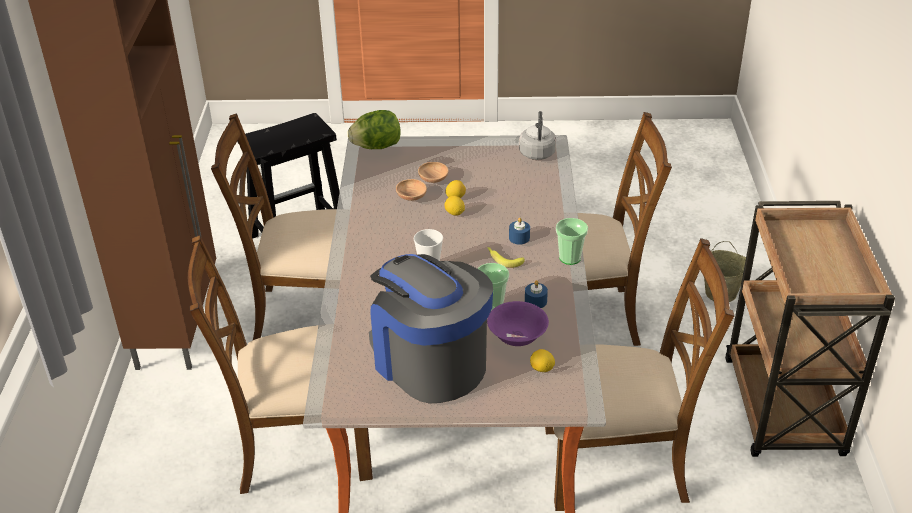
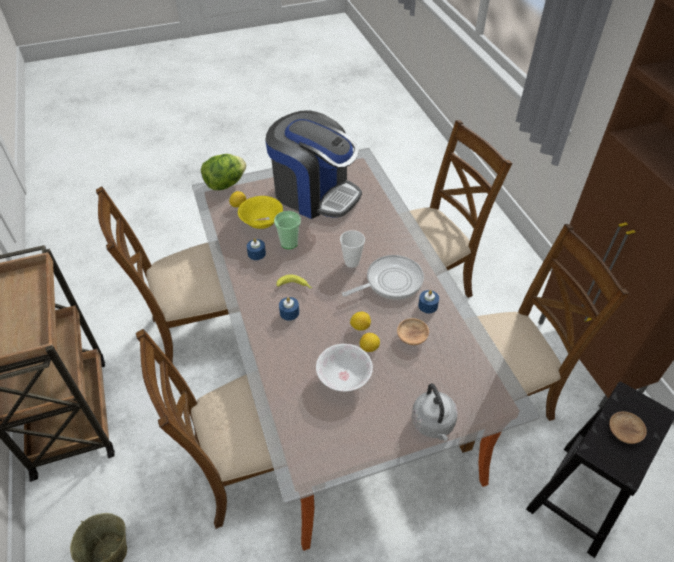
camera: 160 degrees right, 10 degrees up
lettuce [347,110,401,149] -> lettuce moved to [201,154,246,190]
brown bowl [418,162,448,183] -> brown bowl moved to [609,411,647,444]
purple bowl [487,301,549,346] -> yellow bowl [238,196,283,229]
grey kettle [519,111,556,160] -> grey kettle moved to [412,383,458,441]
cup [556,218,588,265] -> none
none -> white bowl [316,344,373,391]
none -> frying pan [342,255,424,300]
none -> blue candle [418,290,439,313]

